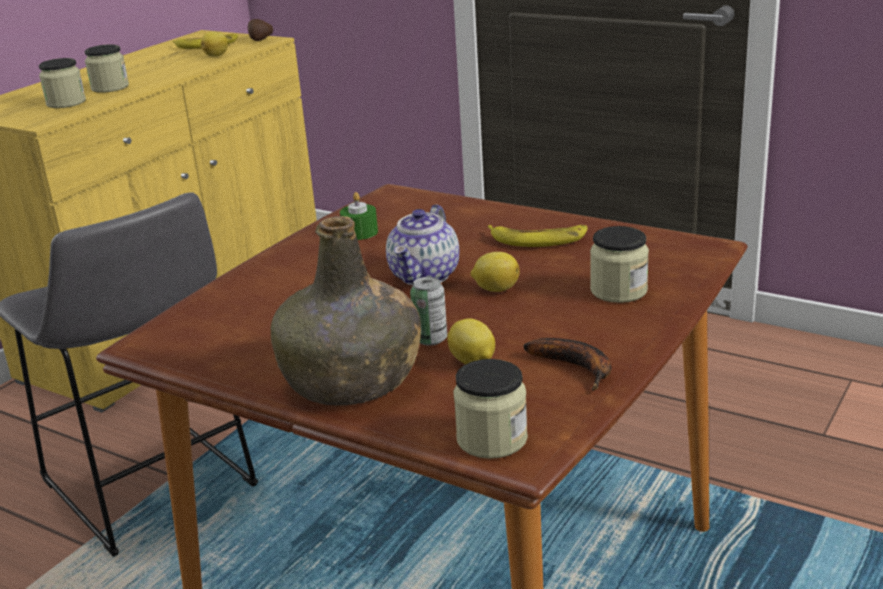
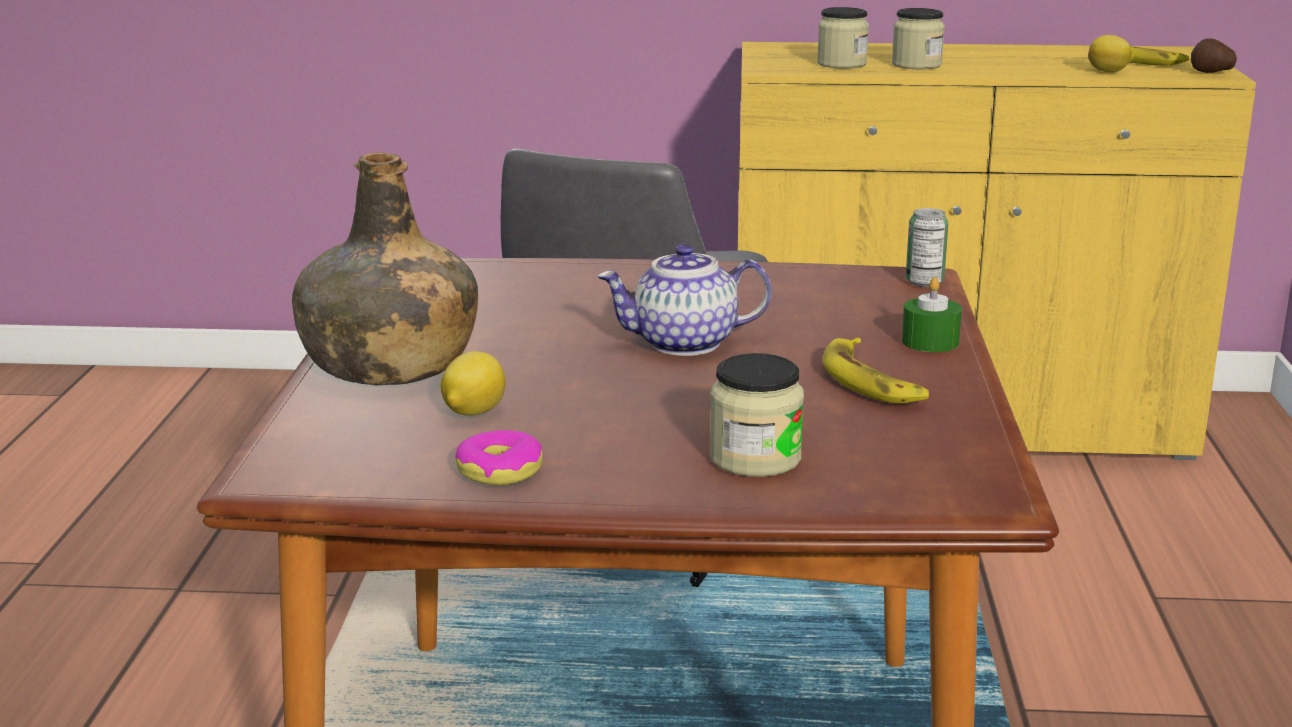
camera: 60 degrees right, 5 degrees down
green candle [340,192,378,240] -> green candle moved to [902,277,962,352]
can [410,277,447,346] -> can moved to [906,208,948,287]
jar [453,359,528,459] -> none
lemon [470,252,520,292] -> none
banana [523,338,611,391] -> donut [455,430,542,485]

